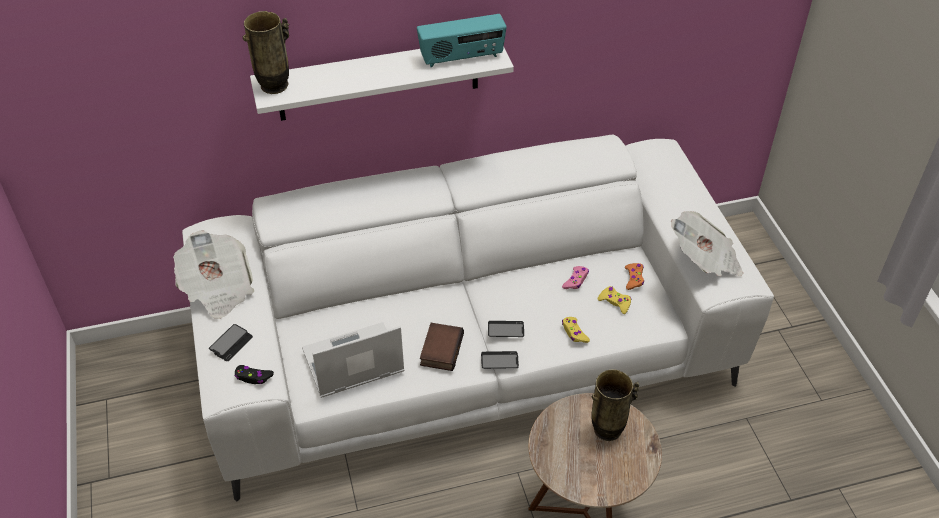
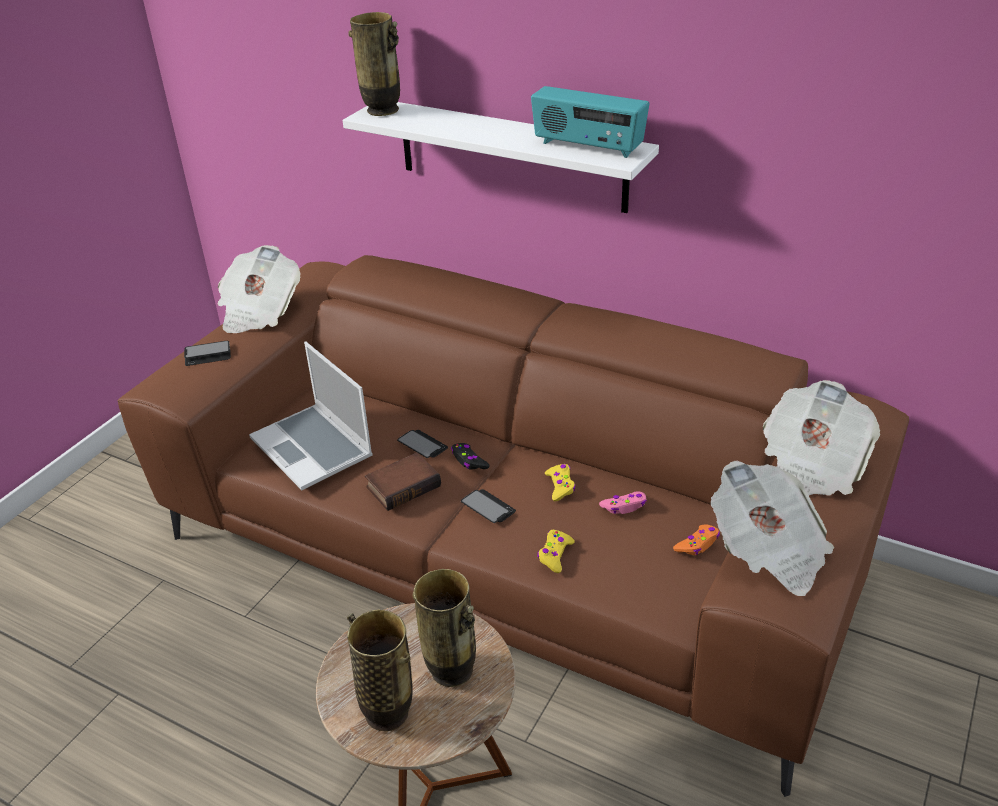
camera: 45 degrees right, 10 degrees down
white sofa [182,134,774,502] -> brown sofa [117,255,909,797]
black game controller [234,365,274,384] -> black game controller moved to [451,443,490,470]
laptop [302,322,405,398] -> laptop turned 150 degrees counterclockwise [249,341,373,490]
phone [481,351,519,369] -> phone moved to [397,430,448,458]
yellow game controller [598,286,631,314] -> yellow game controller moved to [545,464,576,501]
none -> vase [347,610,413,731]
none -> newspaper [762,380,880,496]

